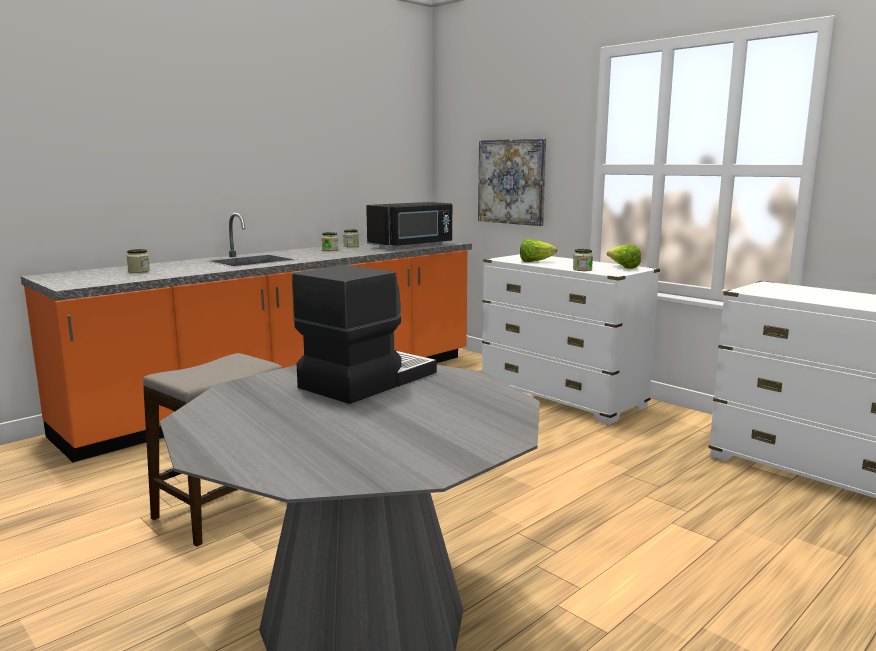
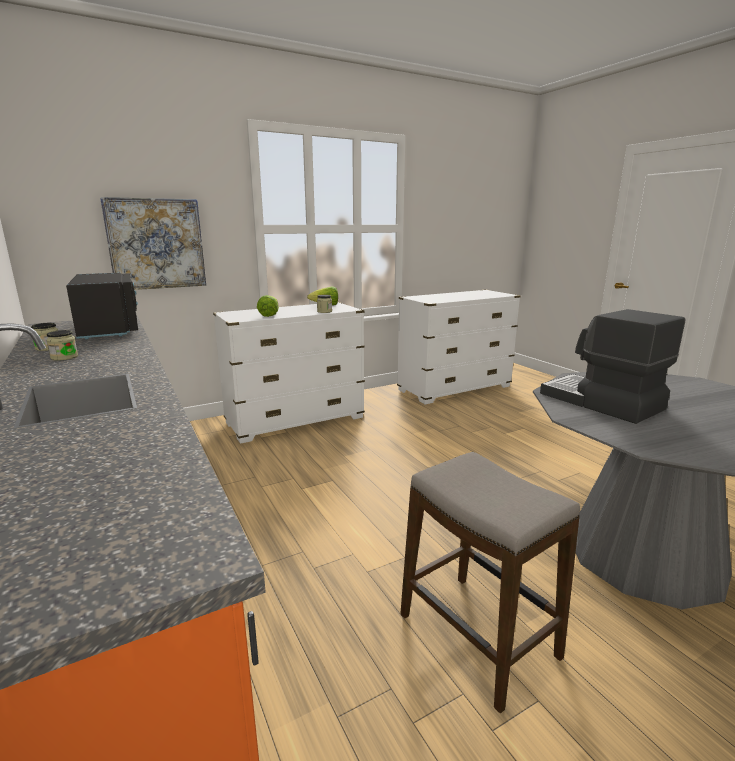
camera: 75 degrees left, 5 degrees up
jar [126,249,150,273] -> none

